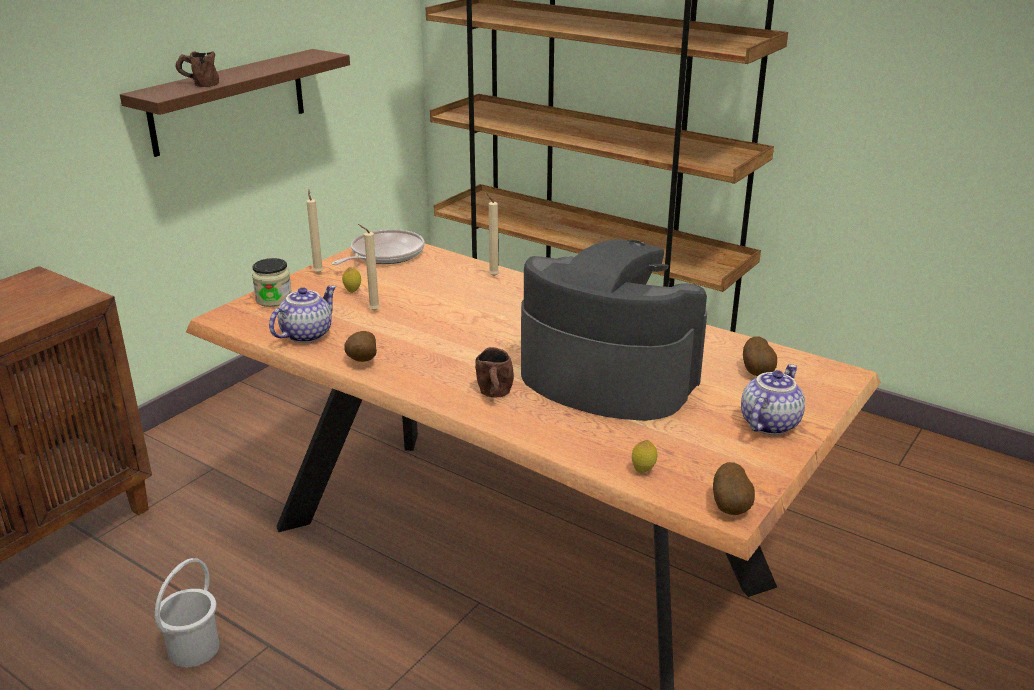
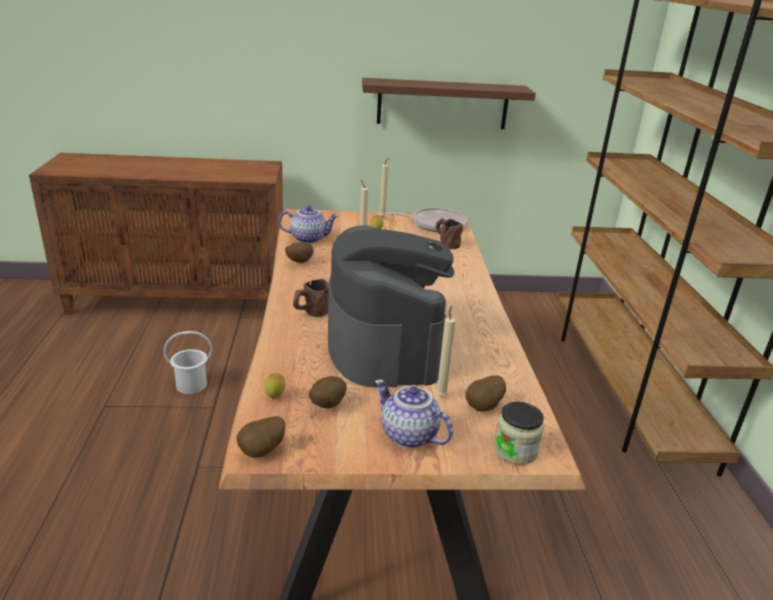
camera: 50 degrees right, 0 degrees up
brown mug [176,51,219,87] -> brown mug moved to [435,218,463,249]
jar [252,258,292,307] -> jar moved to [494,402,544,465]
beige candle [486,193,499,276] -> beige candle moved to [436,305,456,396]
teapot [741,364,805,435] -> teapot turned 135 degrees counterclockwise [375,379,453,448]
none -> potato [309,376,347,408]

